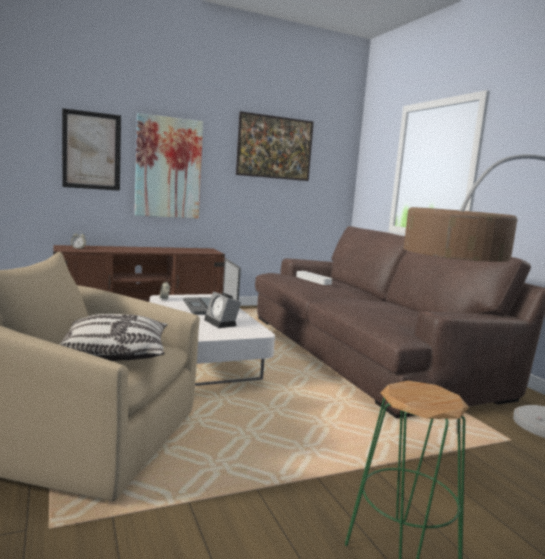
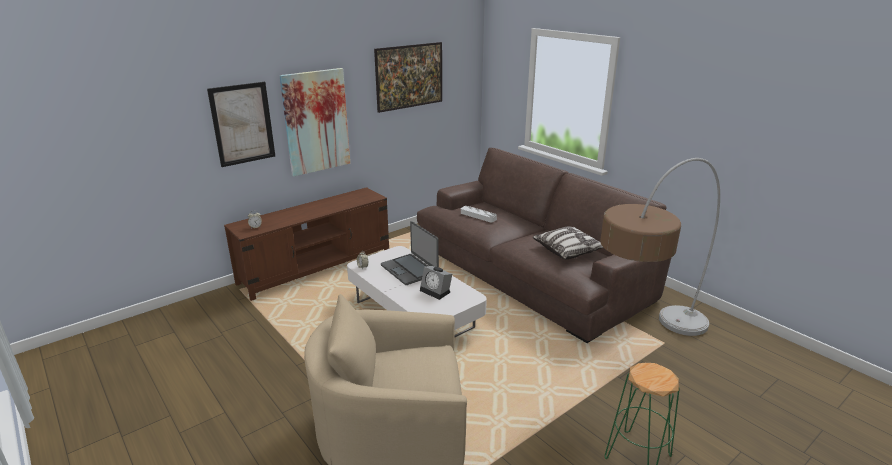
camera: 15 degrees left, 15 degrees up
pillow [59,314,168,361] -> pillow moved to [533,227,604,259]

